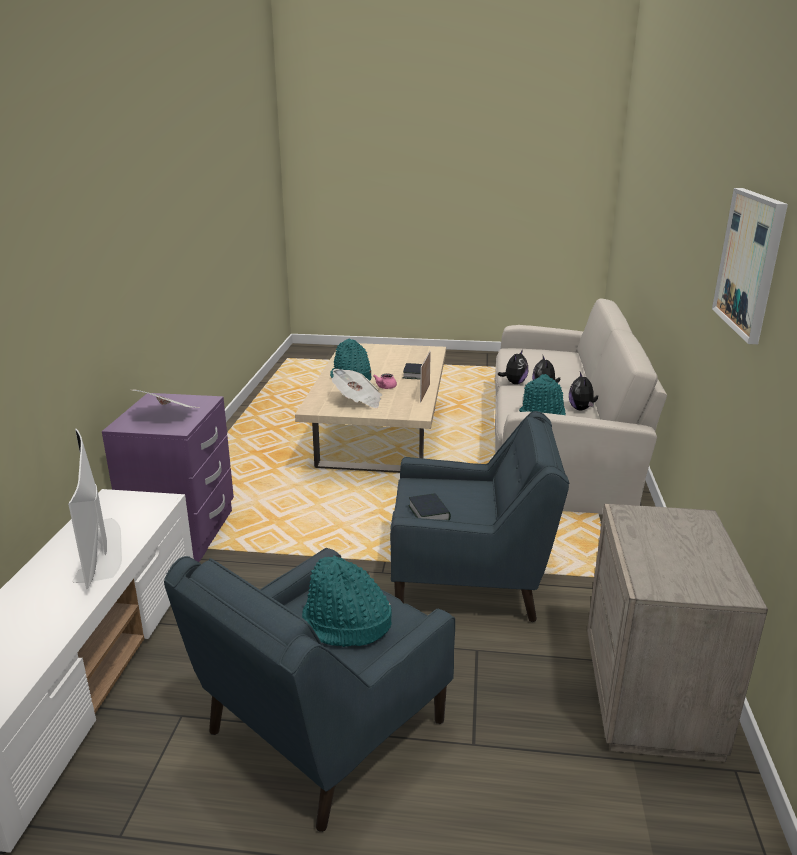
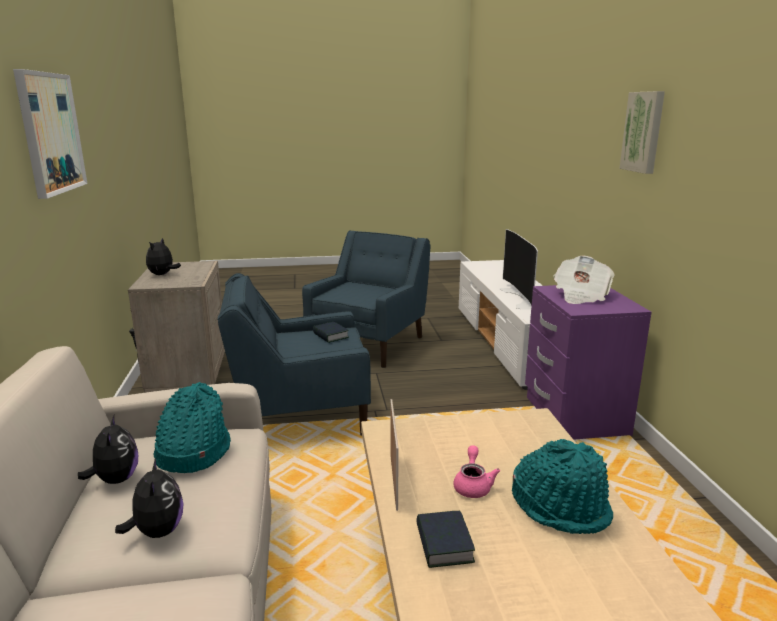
camera: 165 degrees right, 5 degrees down
television [68,429,122,589] -> television turned 150 degrees counterclockwise [499,229,538,310]
turquoise hat [302,555,392,647] -> none
newspaper [332,369,382,408] -> none
plush toy [498,350,528,384] -> plush toy moved to [146,238,181,275]
none -> picture [619,91,665,174]

